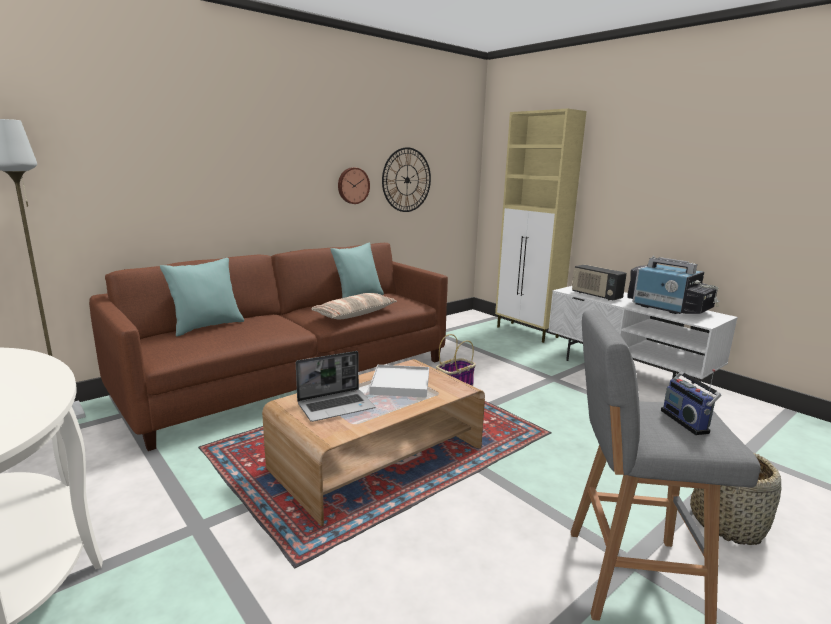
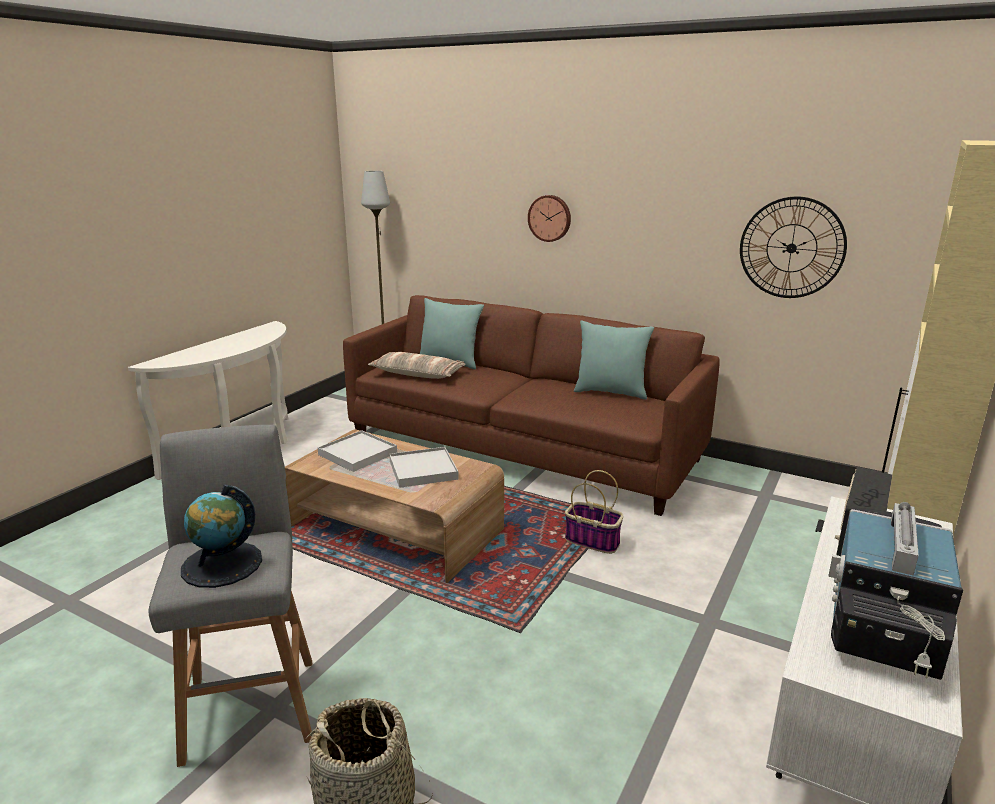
camera: 70 degrees right, 5 degrees up
laptop [296,351,375,422] -> white tray [317,430,397,472]
pillow [311,293,397,319] -> pillow moved to [368,352,465,379]
wall clock [338,167,370,204] -> wall clock moved to [528,195,571,242]
radio [661,369,721,435] -> globe [181,485,262,588]

